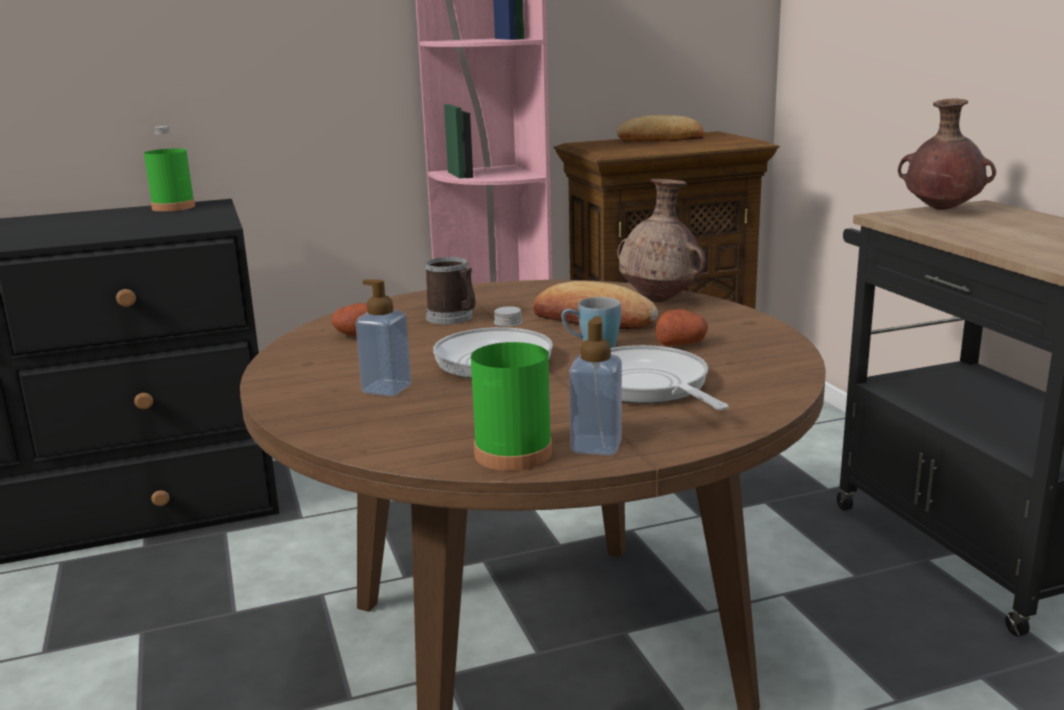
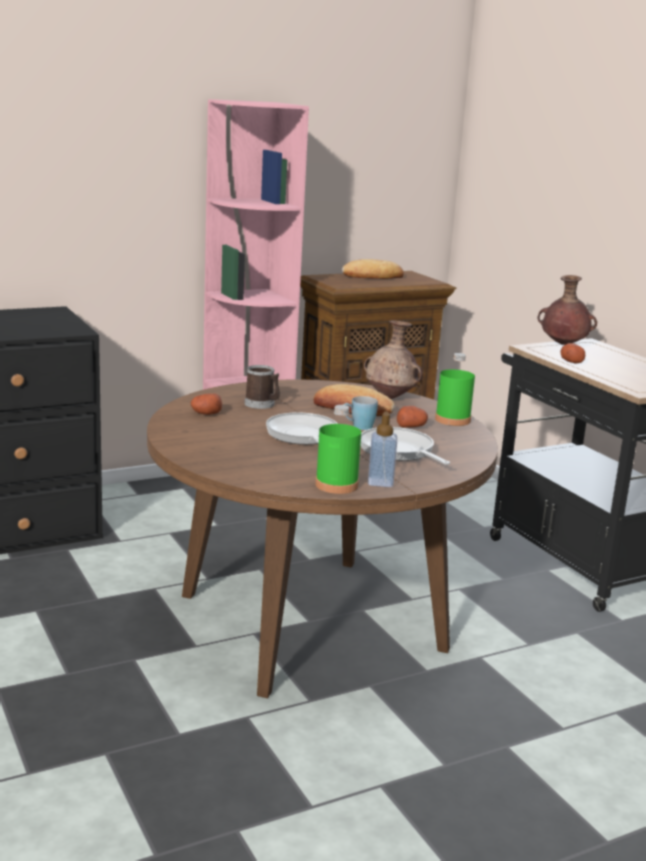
camera: 10 degrees left, 0 degrees up
green bottle [144,126,195,212] -> green bottle moved to [435,353,475,426]
soap dispenser [355,279,412,396] -> none
none -> potato [560,343,585,364]

